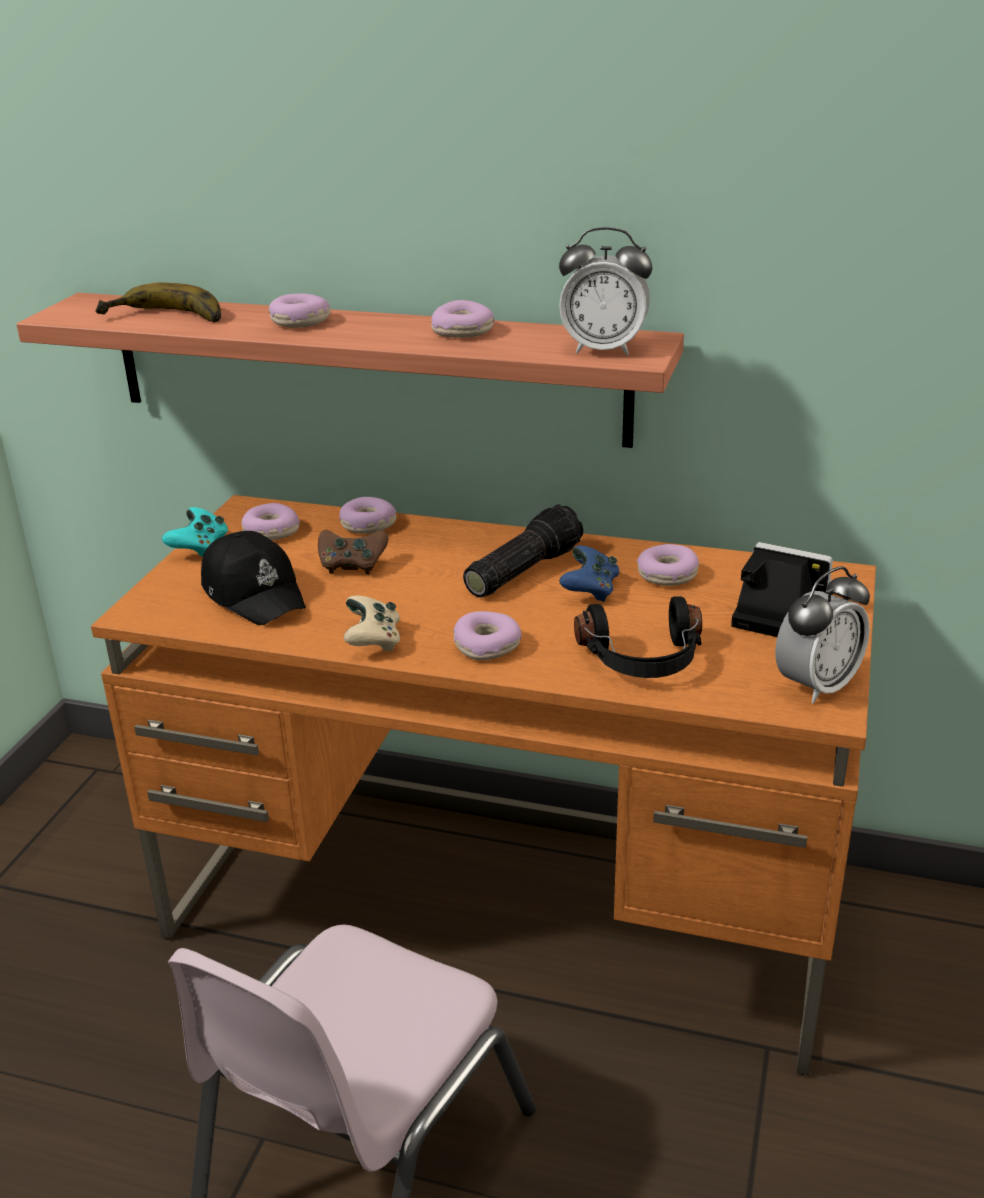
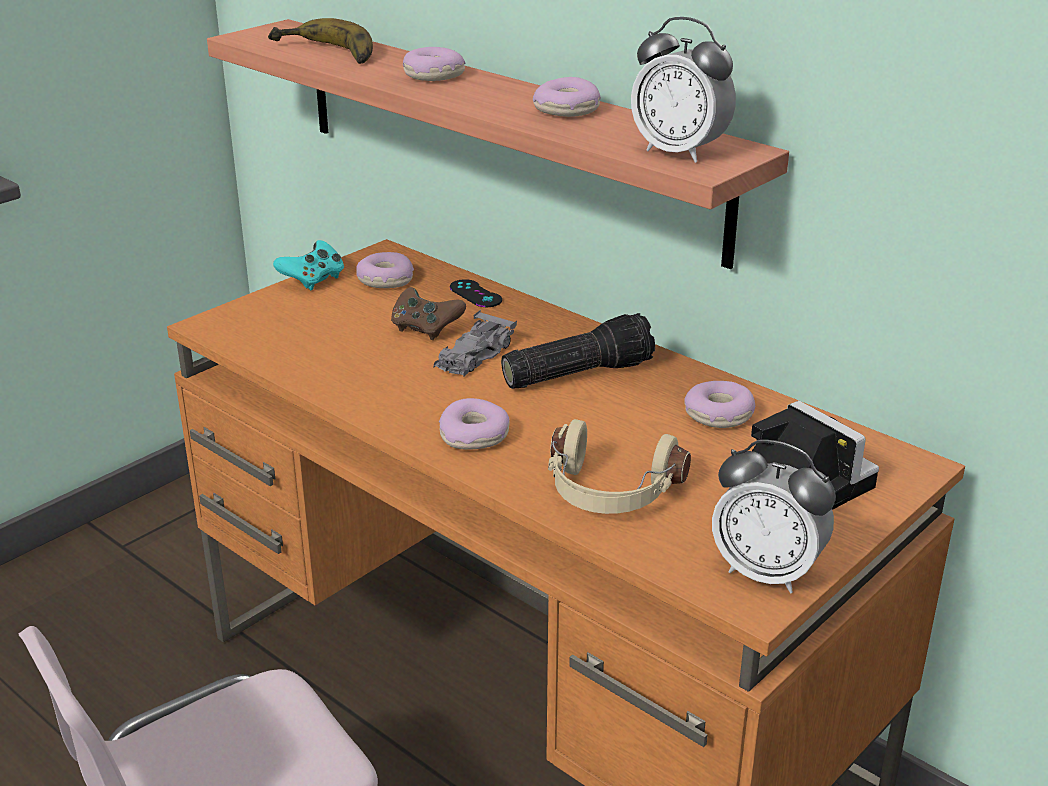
camera: 25 degrees right, 0 degrees up
black cap [201,531,306,625] -> none
donut [339,497,397,534] -> black game controller [450,279,502,307]
beige game controller [344,596,400,652] -> none
blue game controller [559,545,619,602] -> none
black headphones [574,596,702,678] -> beige headphones [548,419,691,514]
alarm clock [775,567,870,704] -> alarm clock turned 45 degrees clockwise [712,439,836,593]
none -> grey toy car [434,310,517,377]

